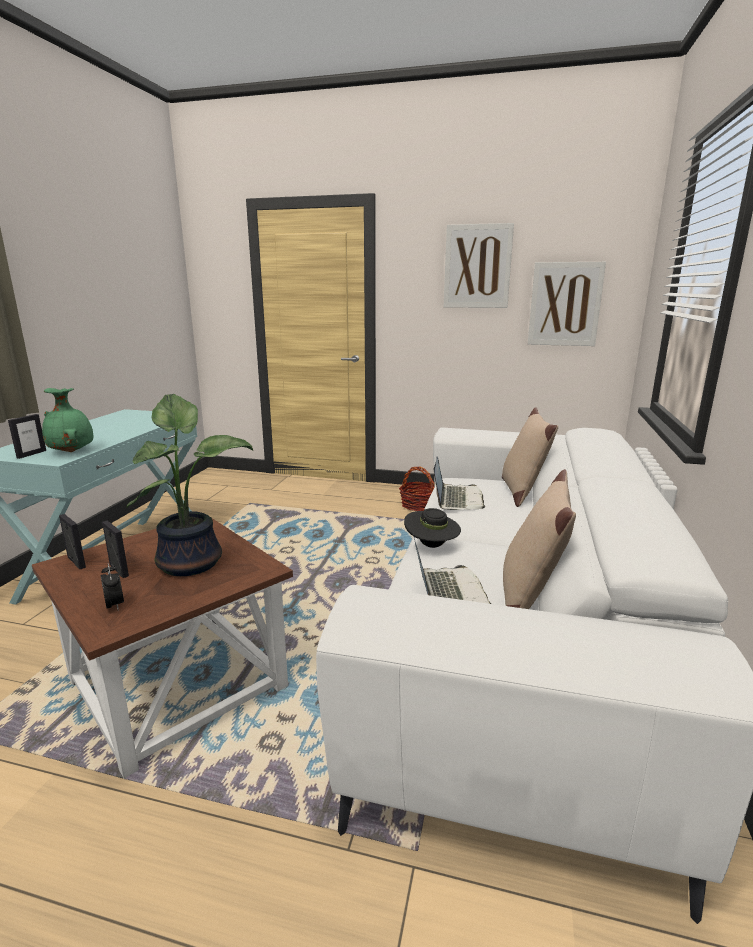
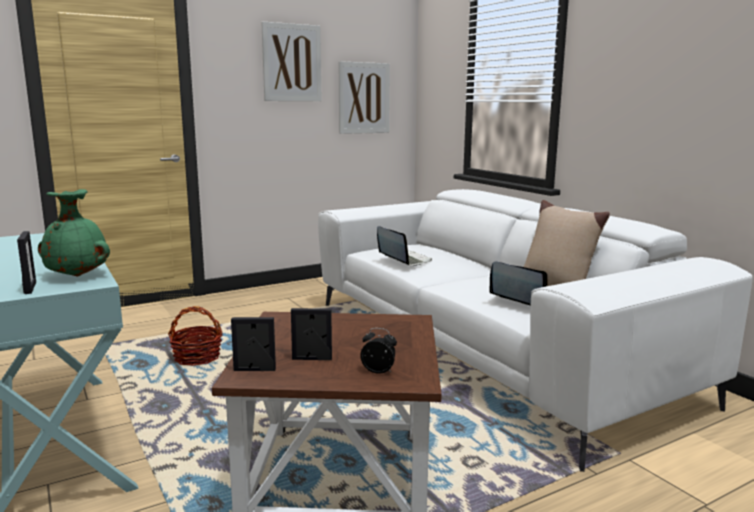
camera: 45 degrees left, 5 degrees down
potted plant [126,394,253,576] -> none
basket [399,466,435,511] -> basket moved to [168,306,223,366]
black hat [404,508,461,548] -> none
beige pillow [502,407,558,507] -> none

